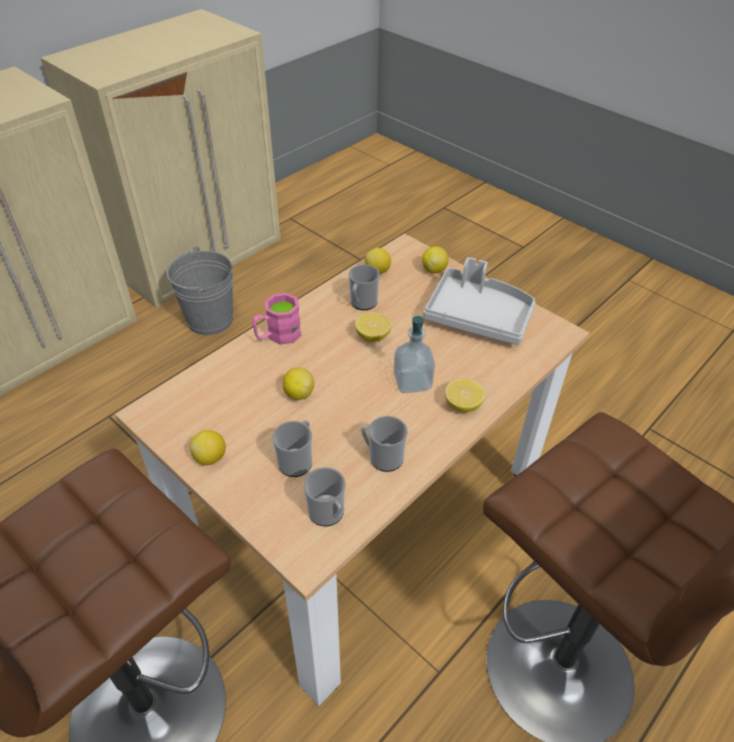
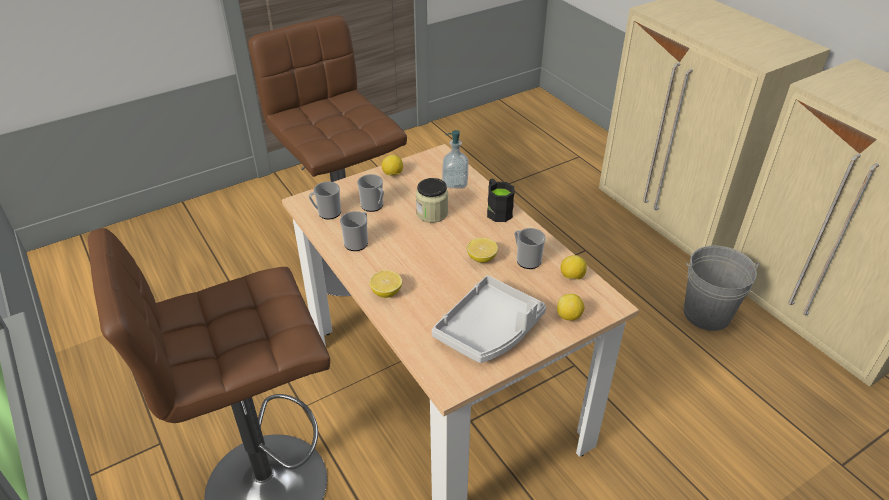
camera: 105 degrees right, 5 degrees down
pink mug [252,293,301,345] -> black mug [487,179,515,222]
lemon [283,367,314,400] -> jar [416,178,448,223]
soap dispenser [393,316,435,393] -> soap dispenser moved to [442,130,469,189]

